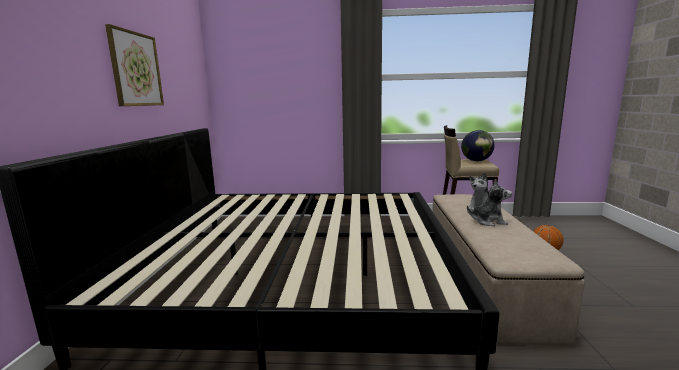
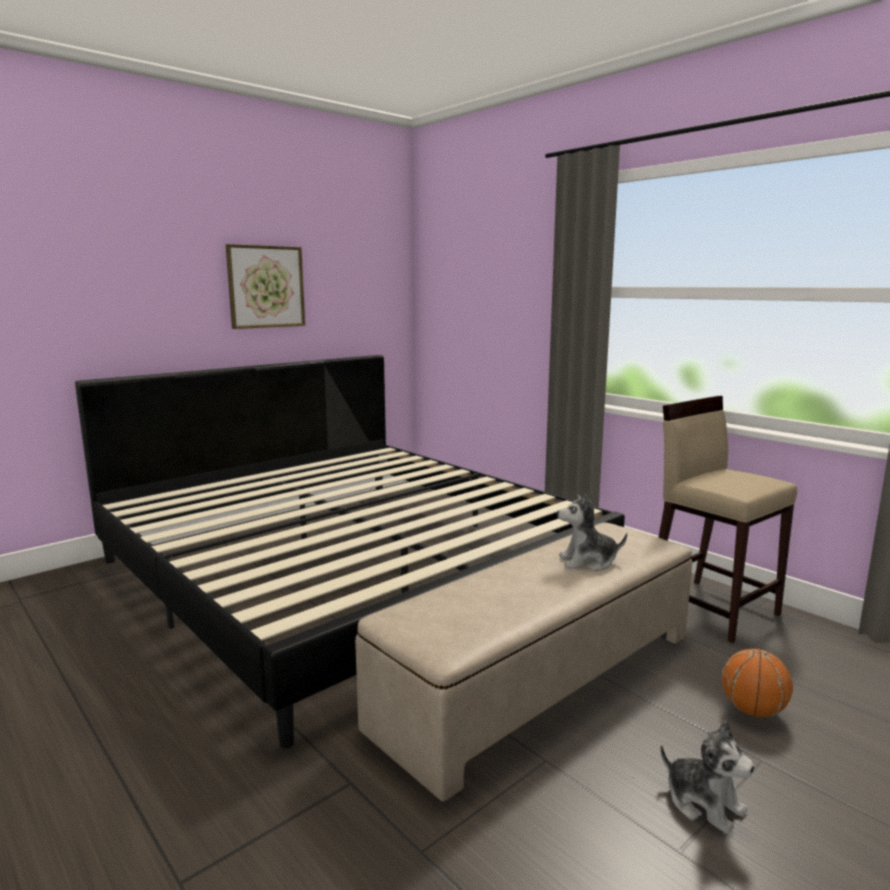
camera: 45 degrees right, 0 degrees up
globe [461,130,495,161] -> none
plush toy [467,179,512,226] -> plush toy moved to [660,721,755,834]

